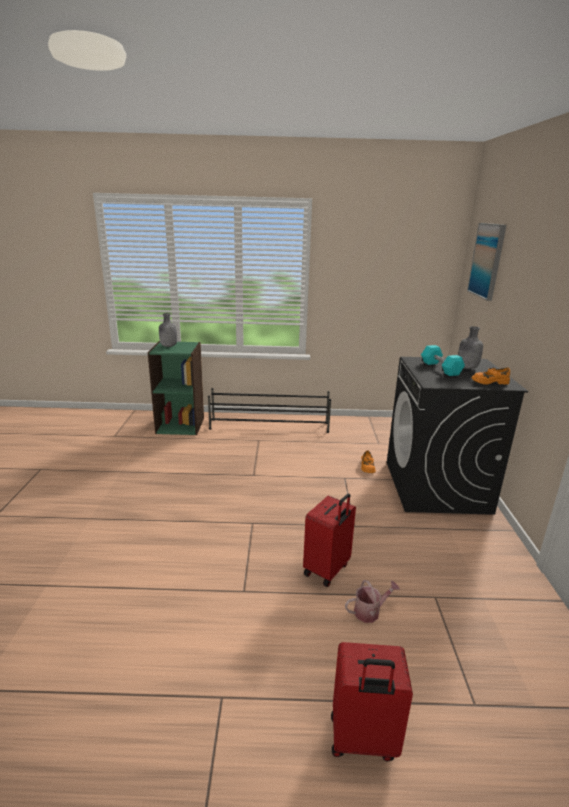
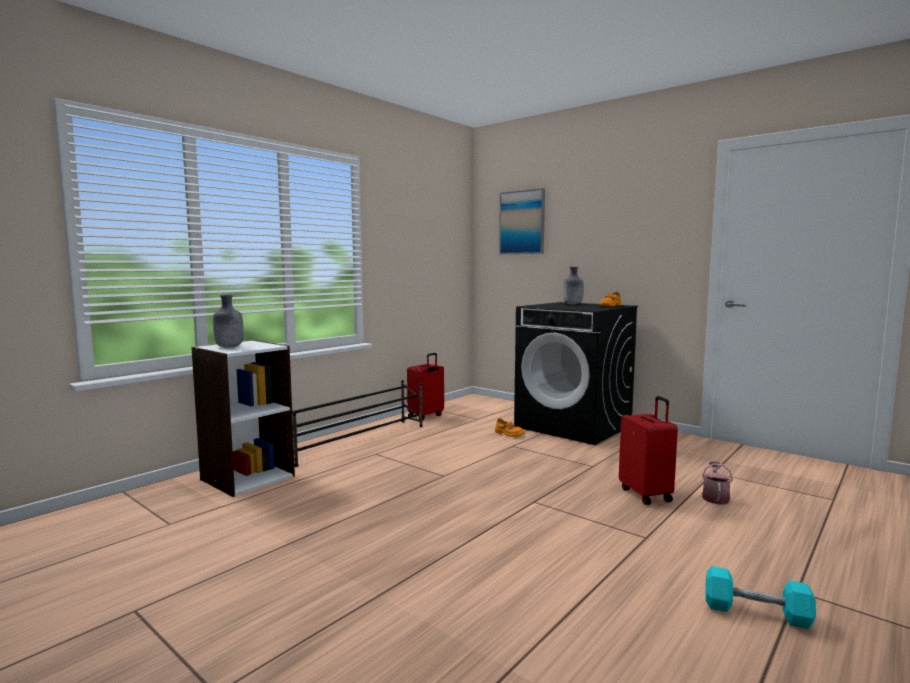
camera: 50 degrees left, 15 degrees down
green bookcase [148,341,204,435] -> white bookcase [191,340,295,497]
red suitcase [331,642,413,762] -> red suitcase moved to [407,353,444,421]
turquoise dumbbell [421,345,465,376] -> turquoise dumbbell moved to [705,566,816,629]

